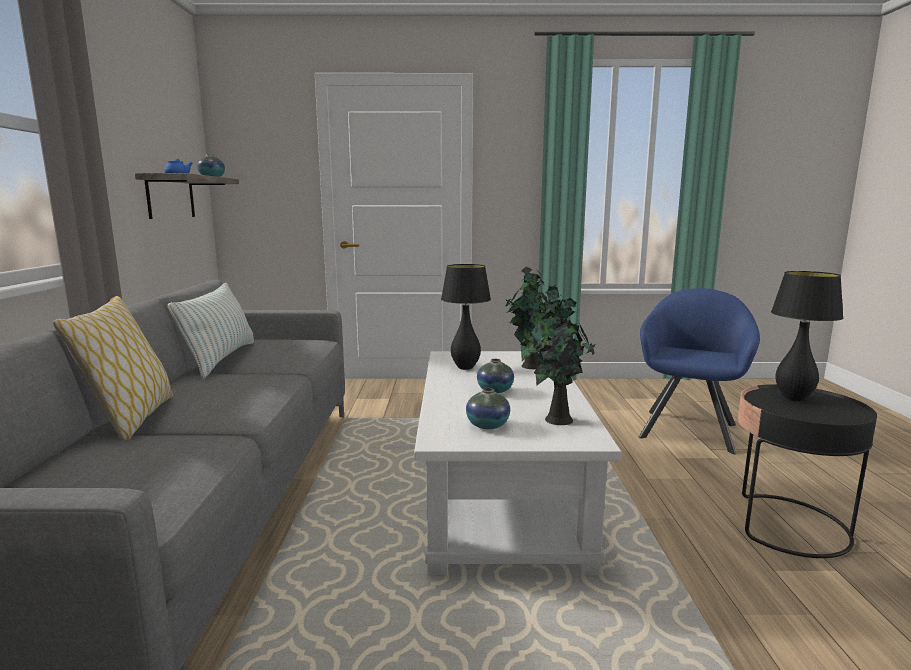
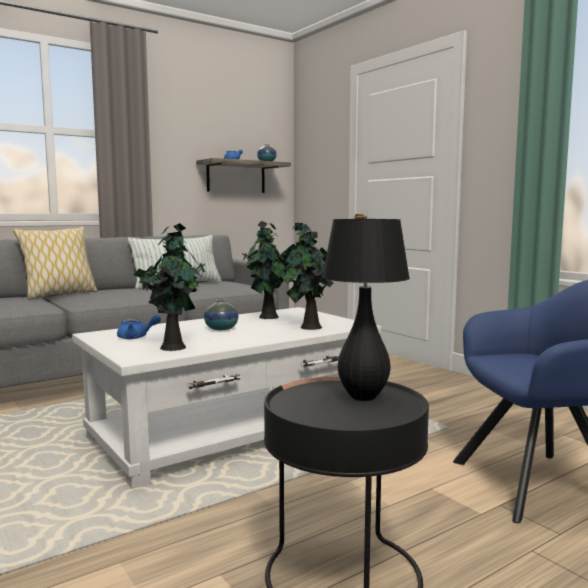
camera: 55 degrees right, 5 degrees down
black table lamp [441,264,491,370] -> potted plant [242,221,294,319]
vase [466,388,510,429] -> blue teapot [117,315,161,339]

